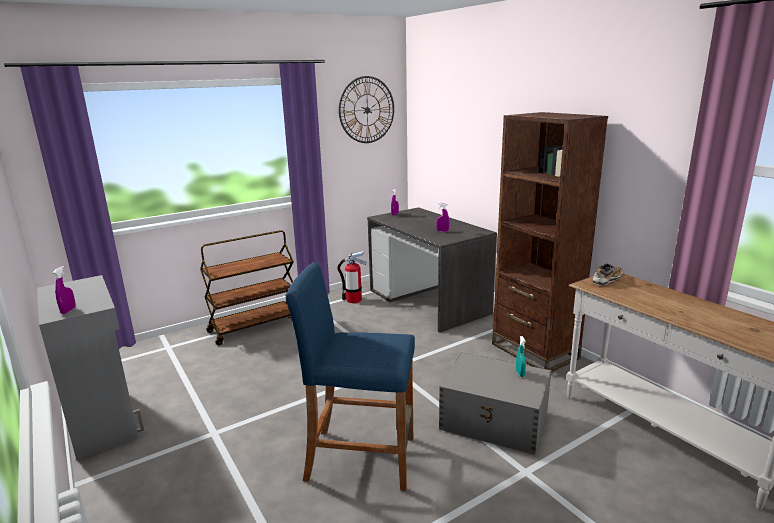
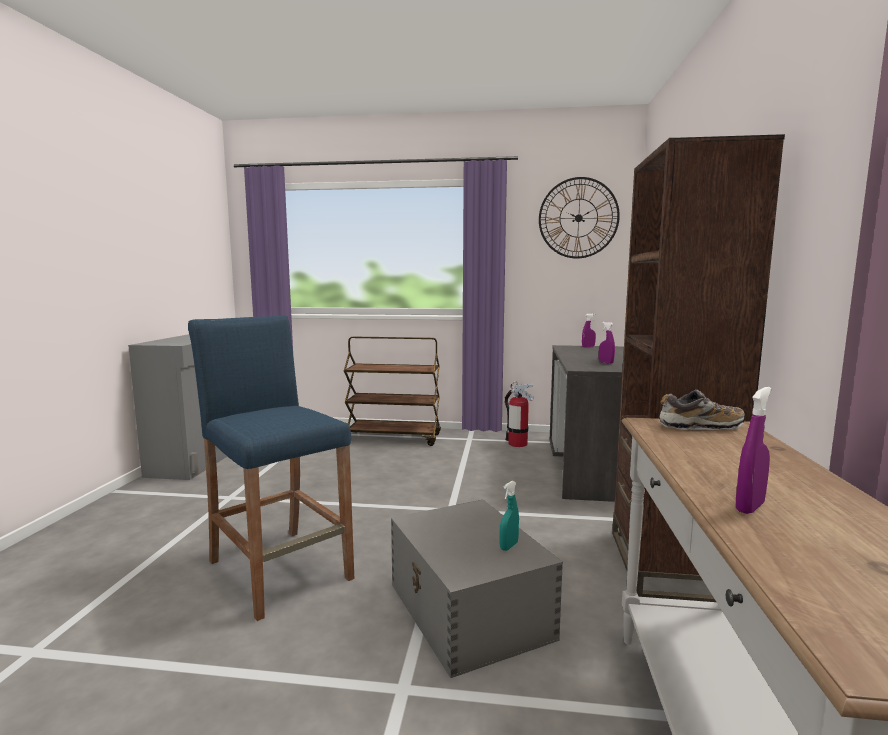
camera: 40 degrees right, 10 degrees down
purple spray bottle [53,266,76,314] -> purple spray bottle moved to [736,387,772,514]

